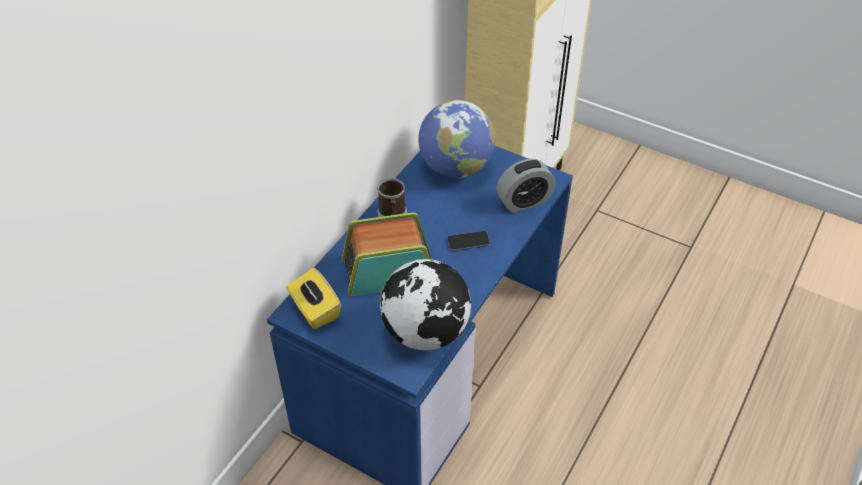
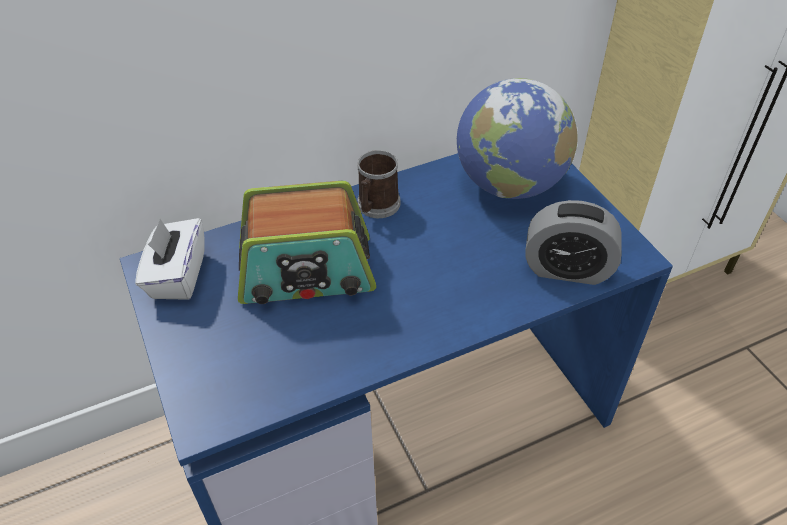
camera: 35 degrees right, 0 degrees up
yellow tissue box [286,268,341,329] -> white tissue box [135,218,204,300]
radio [342,212,432,296] -> radio turned 150 degrees clockwise [238,181,376,304]
globe [380,259,471,350] -> none
phone [447,231,490,251] -> none

